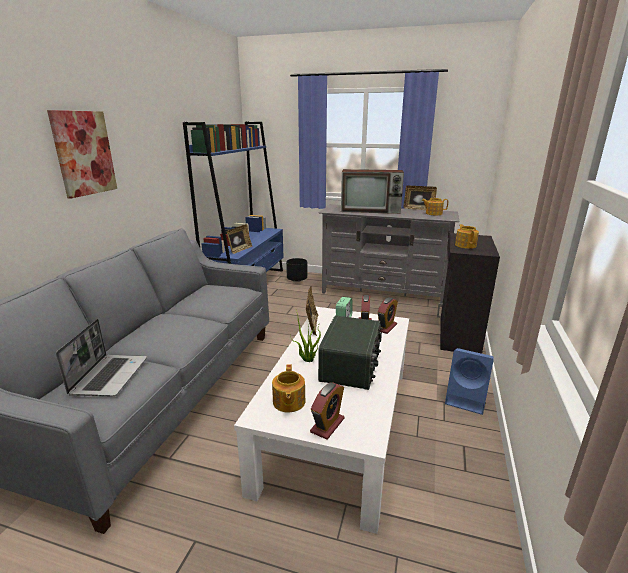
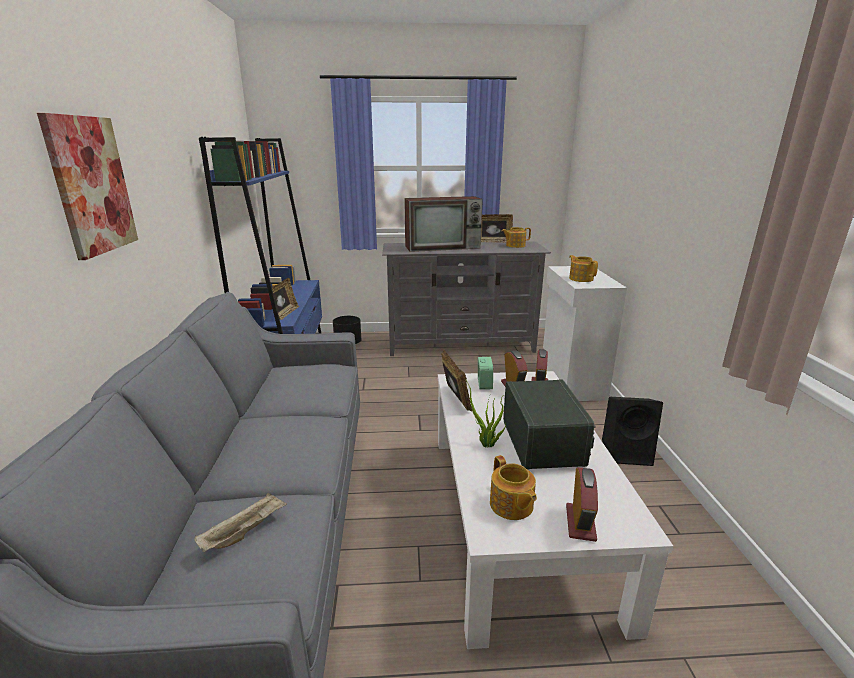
camera: 20 degrees left, 0 degrees up
laptop [56,319,147,397] -> beige tray [194,493,287,552]
black cabinet [437,233,500,354] -> white cabinet [539,266,627,401]
blue speaker [445,348,494,415] -> black speaker [602,397,663,466]

